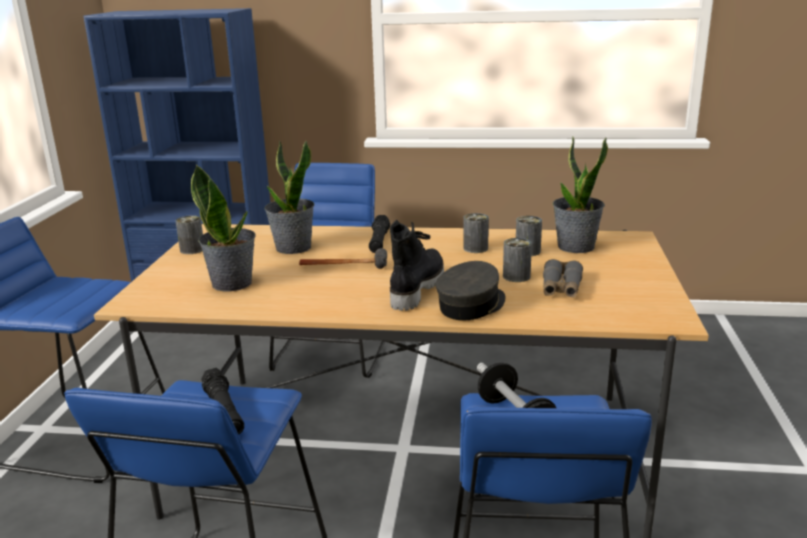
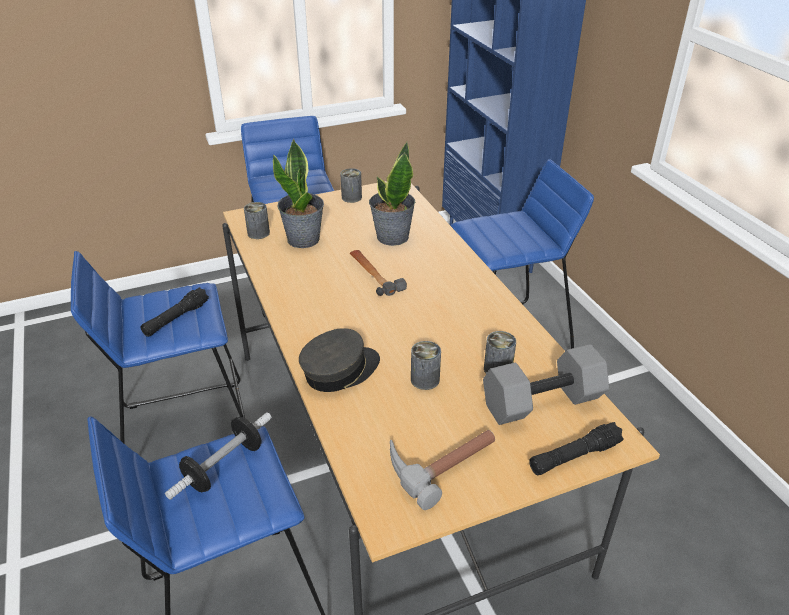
camera: 60 degrees right, 15 degrees up
black flashlight [369,215,390,253] -> black flashlight moved to [529,422,624,475]
black boot [390,220,444,311] -> none
grey cap [436,261,506,320] -> grey cap turned 45 degrees counterclockwise [299,328,380,392]
can [463,213,489,253] -> can moved to [244,202,270,239]
grey binoculars [543,259,583,298] -> none
potted plant [553,137,608,253] -> grey dumbbell [483,344,609,425]
none -> hammer [390,430,495,510]

